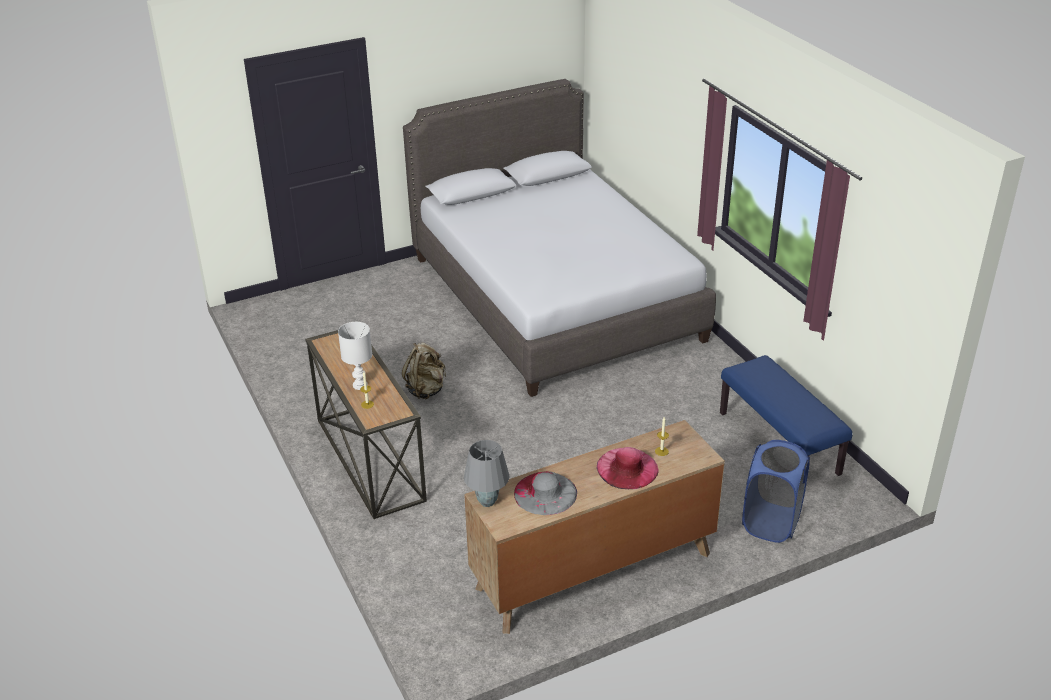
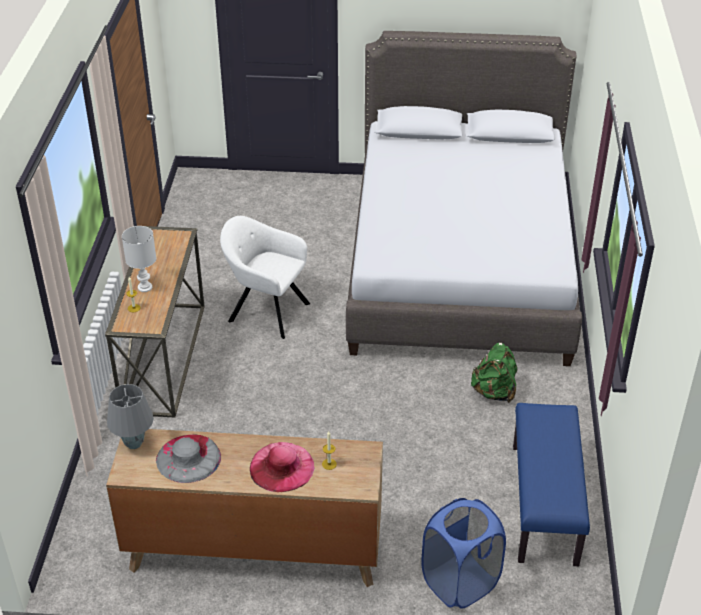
camera: 30 degrees right, 5 degrees up
beige backpack [402,343,446,399] -> white armchair [220,216,310,339]
none -> green backpack [471,343,517,403]

